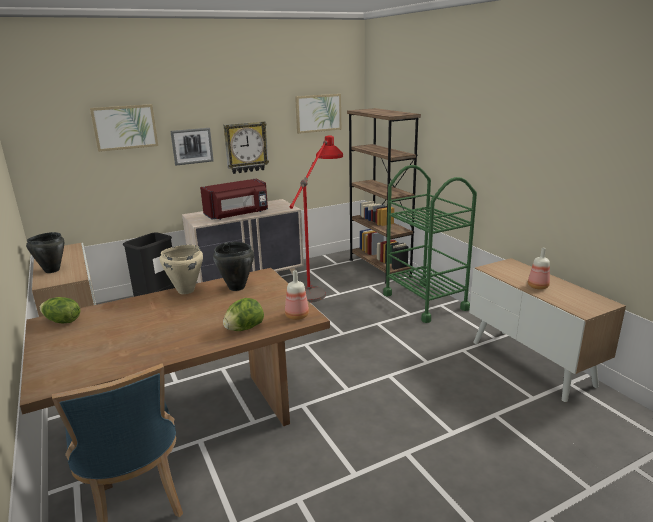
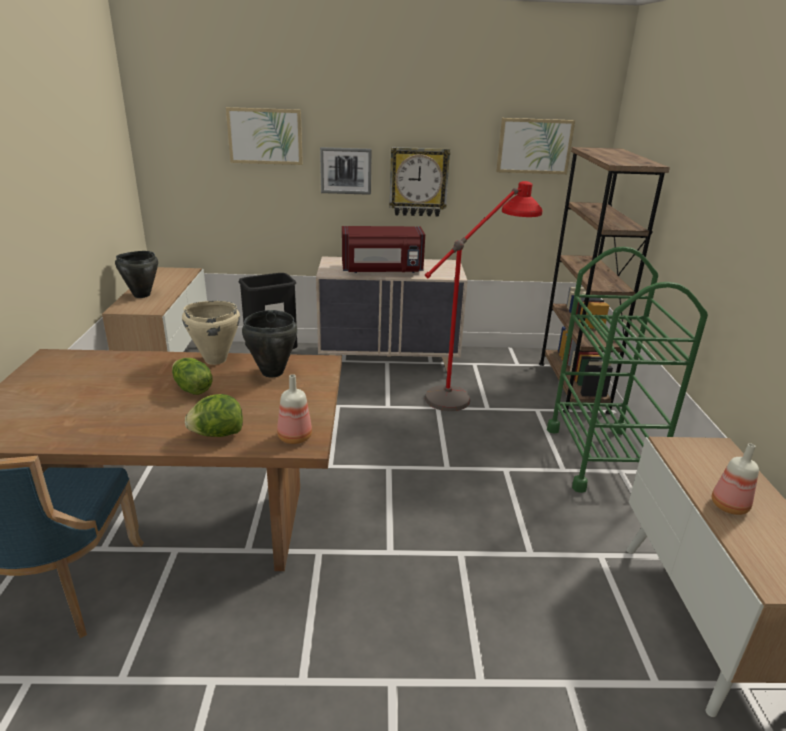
camera: 25 degrees right, 5 degrees up
lettuce [39,297,80,323] -> lettuce moved to [172,358,213,395]

